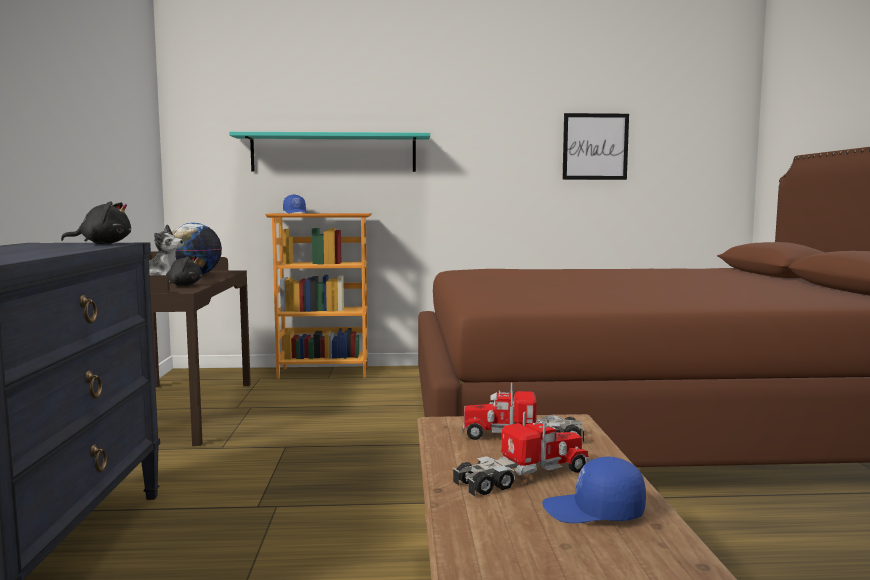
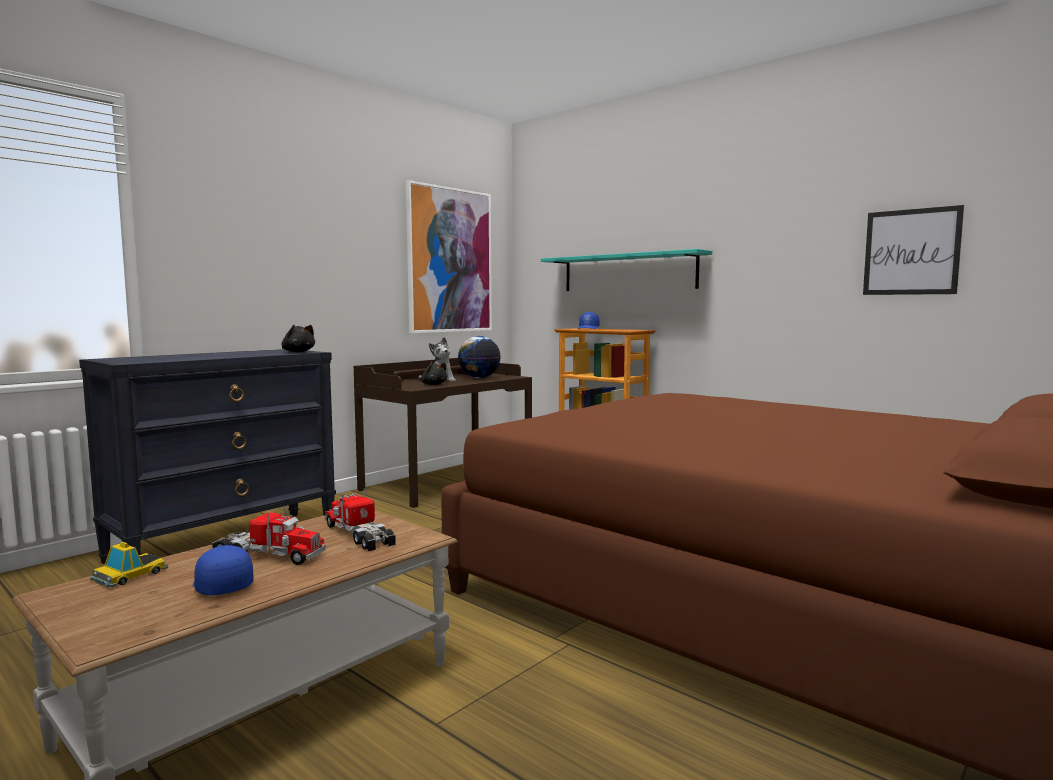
camera: 45 degrees right, 0 degrees up
none -> toy car [90,542,168,587]
none -> picture [406,180,492,333]

